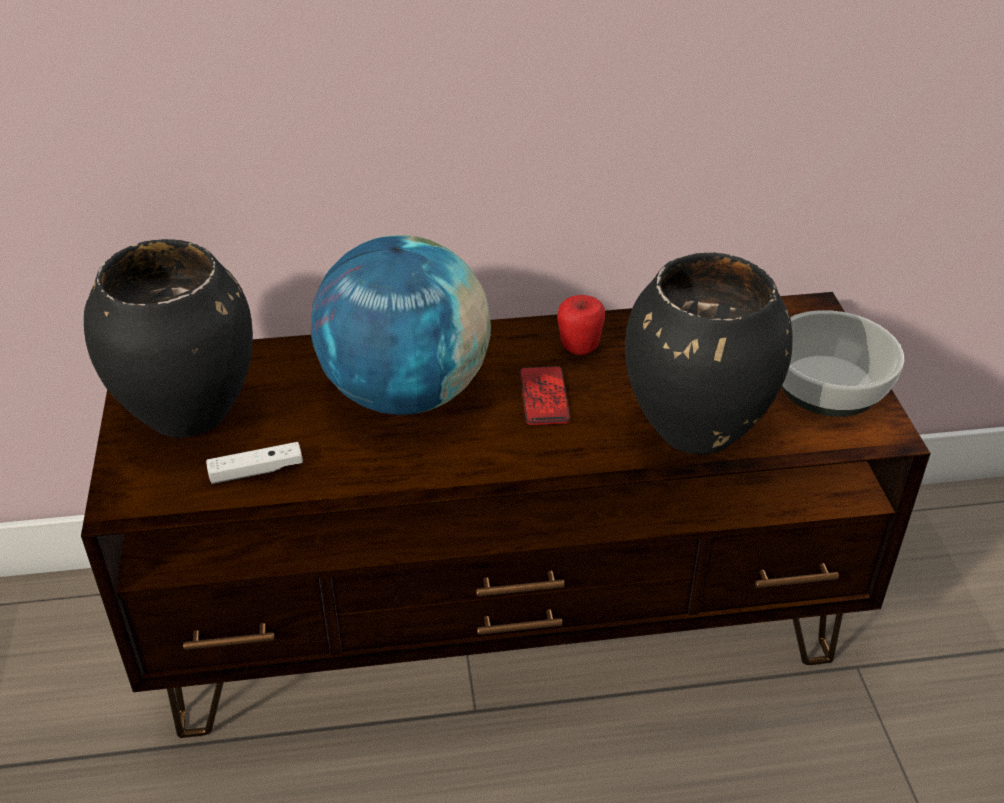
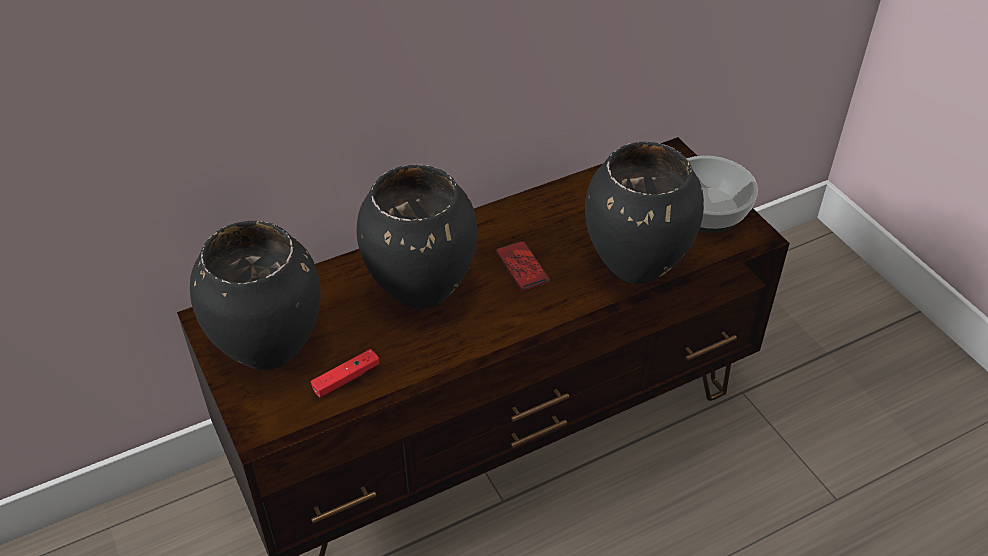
camera: 20 degrees left, 5 degrees up
white game controller [206,442,303,484] -> red game controller [311,349,380,398]
globe [311,235,491,415] -> black vase [357,165,477,309]
apple [557,295,605,355] -> none

